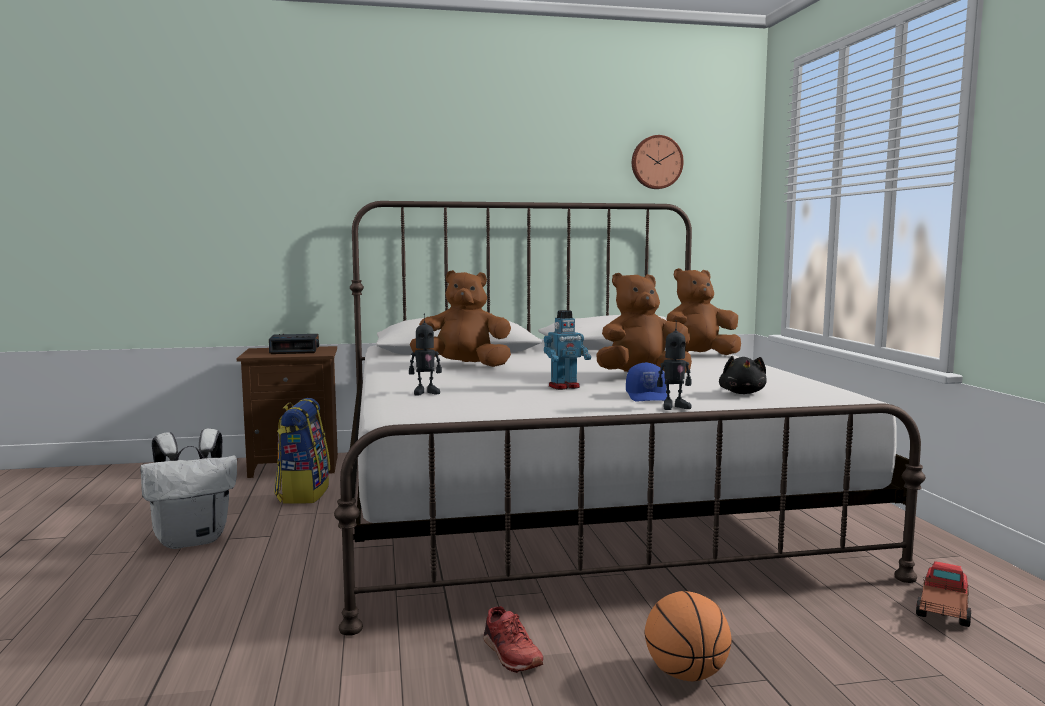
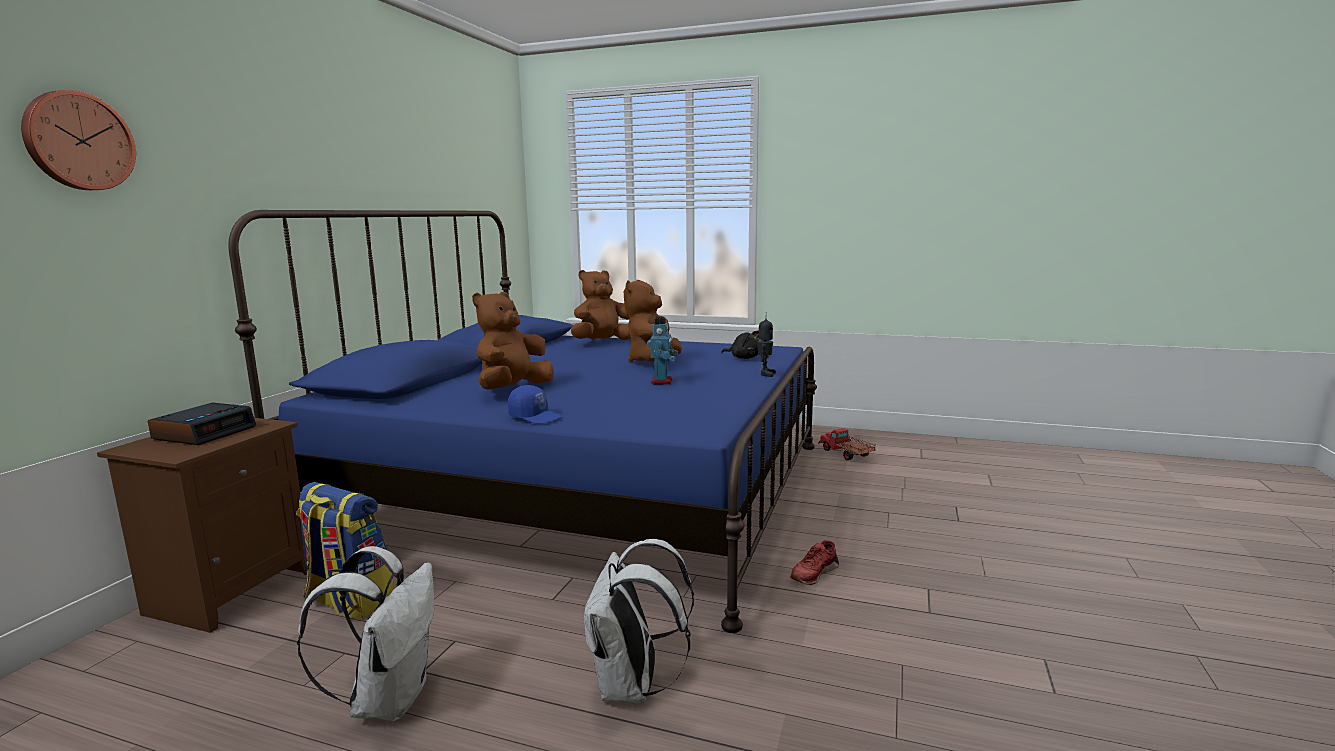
camera: 60 degrees left, 5 degrees up
white bed [334,201,926,636] -> blue bed [228,210,817,633]
toy robot [409,313,442,395] -> none
red shoe [483,606,543,673] -> red shoe turned 135 degrees clockwise [790,540,839,585]
blue cap [626,362,667,402] -> blue cap moved to [508,385,562,424]
wall clock [632,135,684,189] -> wall clock moved to [21,90,136,190]
basketball [645,591,732,681] -> none
brown plush toy [665,268,741,355] -> brown plush toy turned 45 degrees clockwise [571,270,631,340]
none -> white backpack [584,539,694,703]

